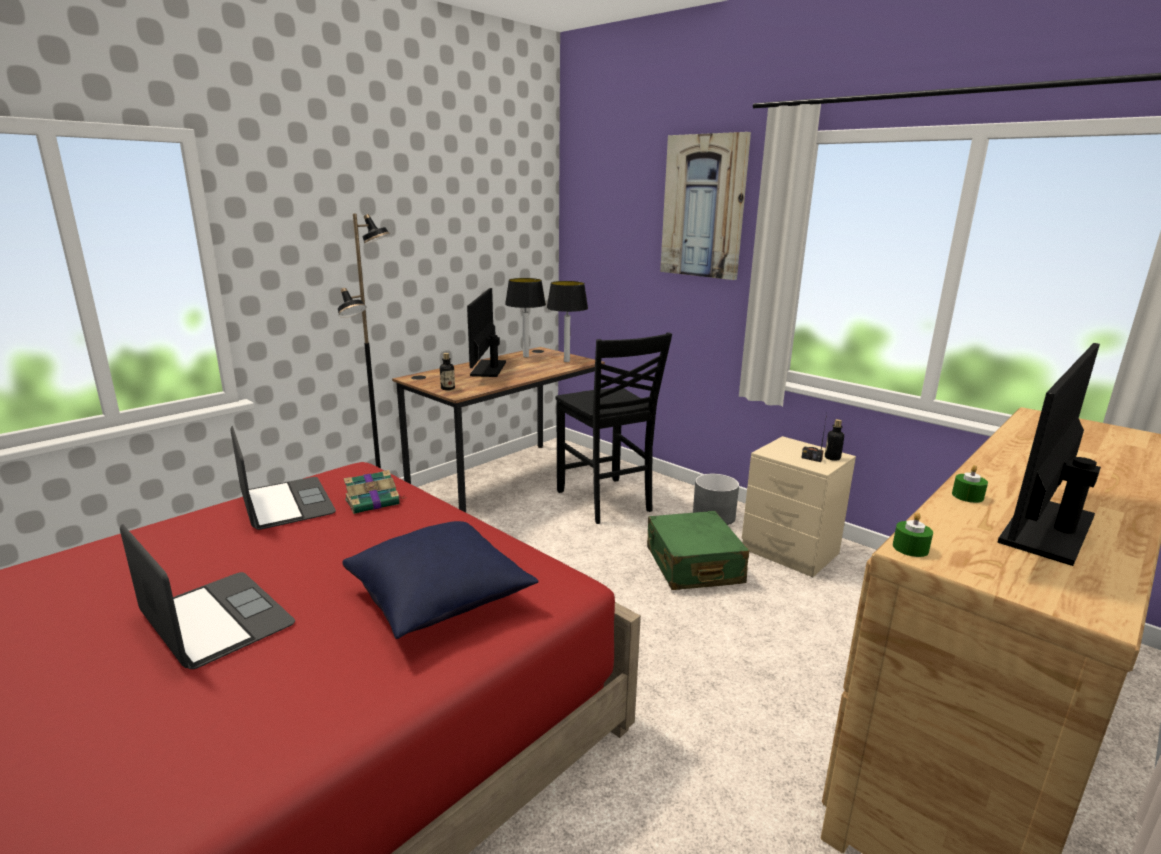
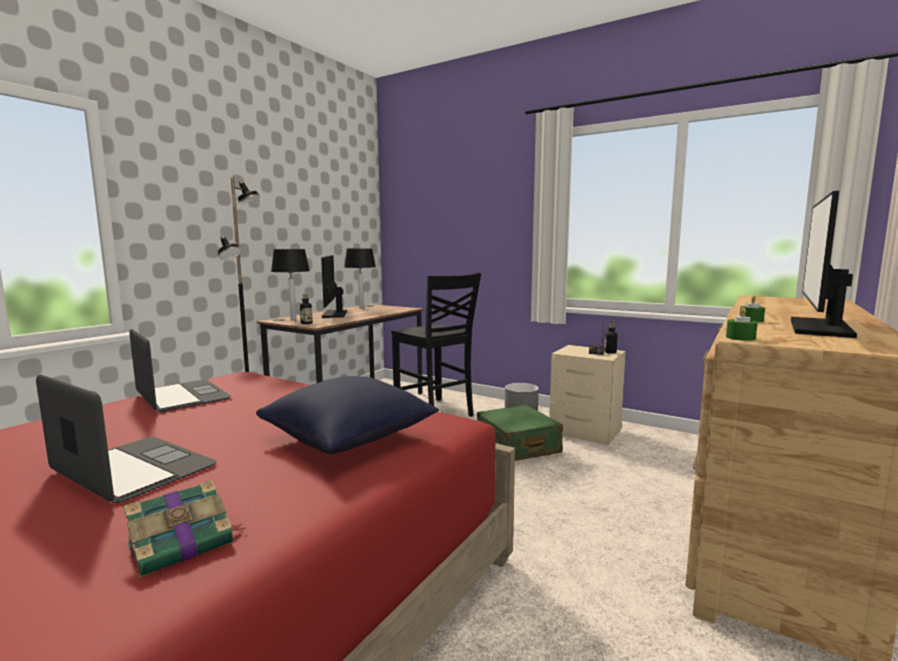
camera: 10 degrees left, 10 degrees down
book [344,470,405,514] -> book moved to [124,480,245,577]
table lamp [547,281,588,362] -> table lamp moved to [271,249,310,320]
picture [660,132,751,280] -> none

